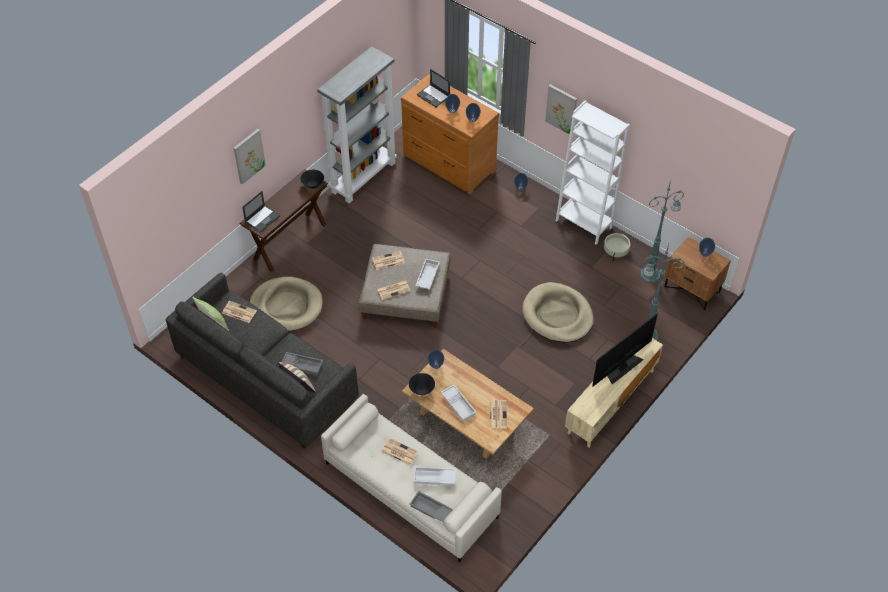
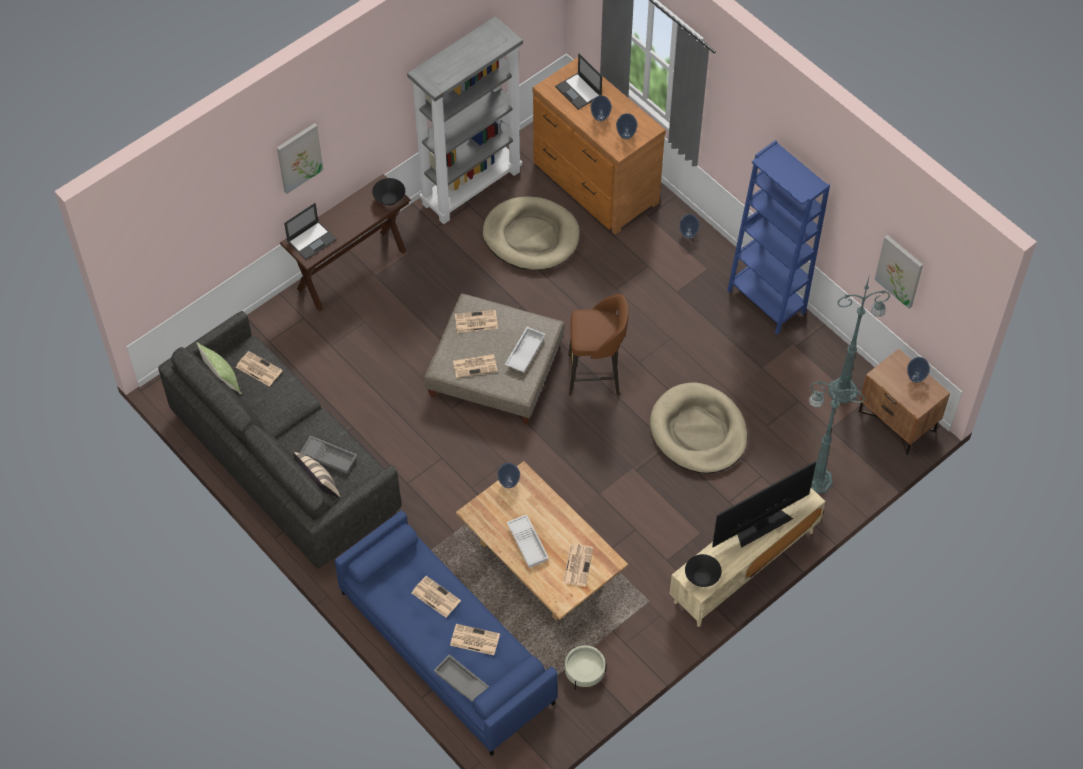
camera: 10 degrees right, 5 degrees up
beige dog bed [249,277,323,331] -> beige dog bed moved to [482,196,580,270]
beige sofa [321,394,502,562] -> blue sofa [334,510,558,756]
black bowl [409,373,435,395] -> black bowl moved to [685,554,722,587]
white tray [413,466,456,485] -> newspaper [450,624,500,655]
picture [545,84,577,135] -> picture moved to [874,235,923,309]
white bookcase [556,101,630,244] -> blue bookcase [727,140,830,335]
beige planter [604,233,631,260] -> beige planter moved to [565,645,607,690]
none -> brown stool [568,294,629,396]

